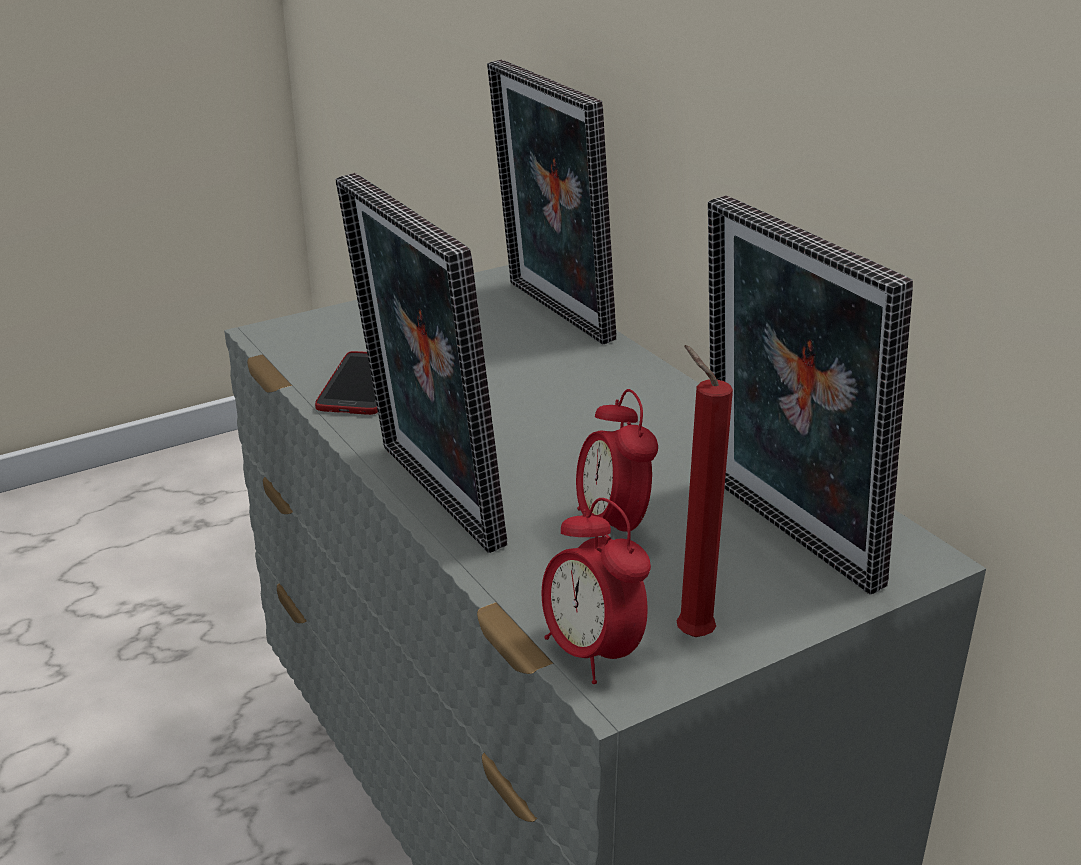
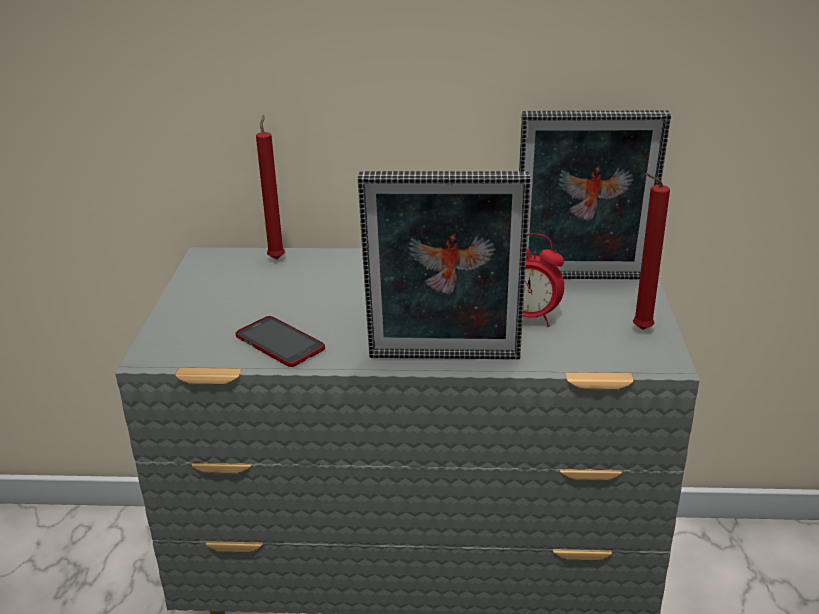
camera: 55 degrees left, 0 degrees up
picture frame [487,60,617,344] -> red candle [256,114,285,260]
alarm clock [541,498,651,684] -> none

